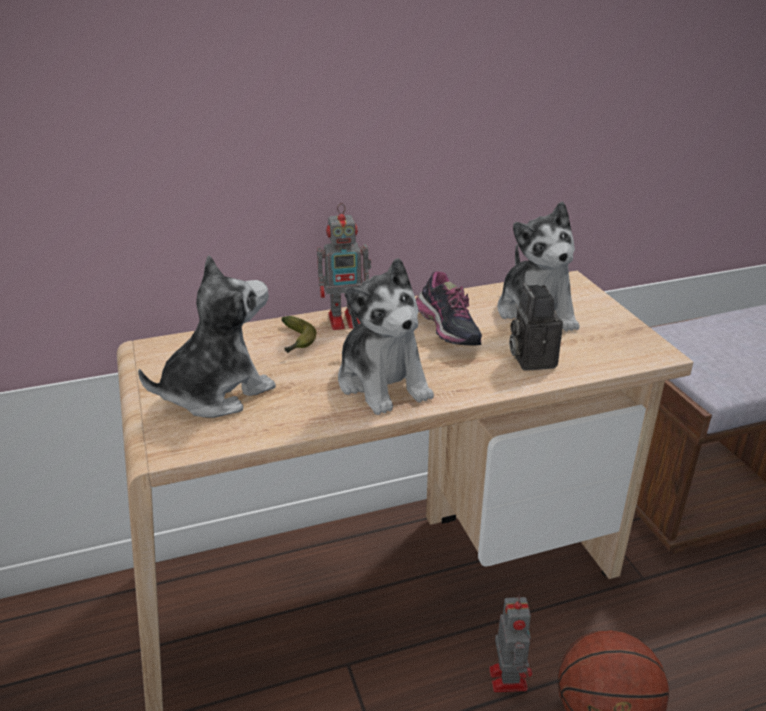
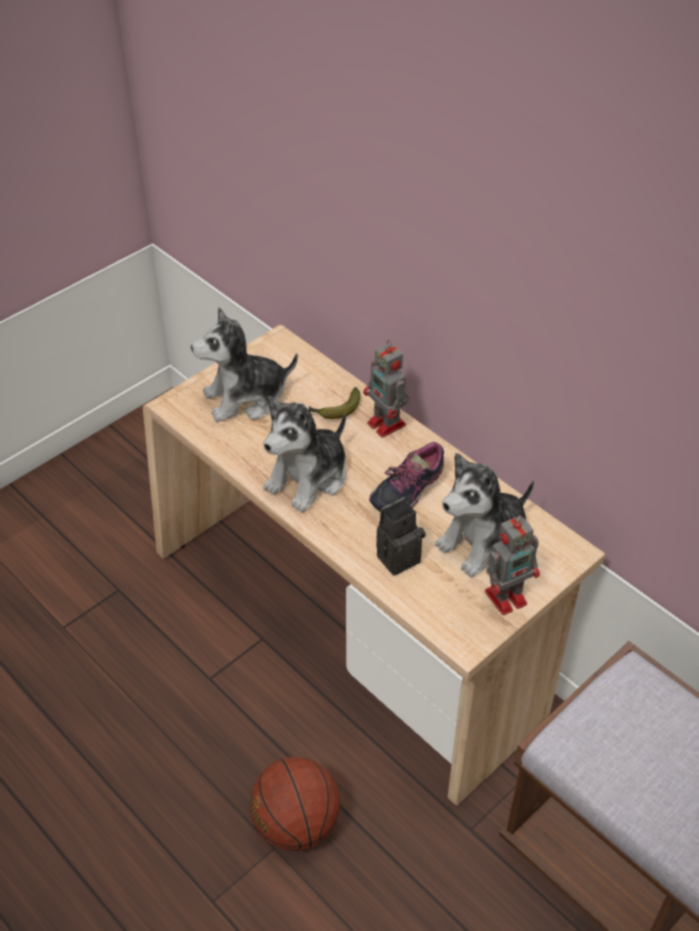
camera: 65 degrees right, 15 degrees up
plush toy [138,255,276,418] -> plush toy turned 135 degrees clockwise [191,307,298,422]
toy robot [489,594,532,692] -> toy robot moved to [485,515,540,615]

